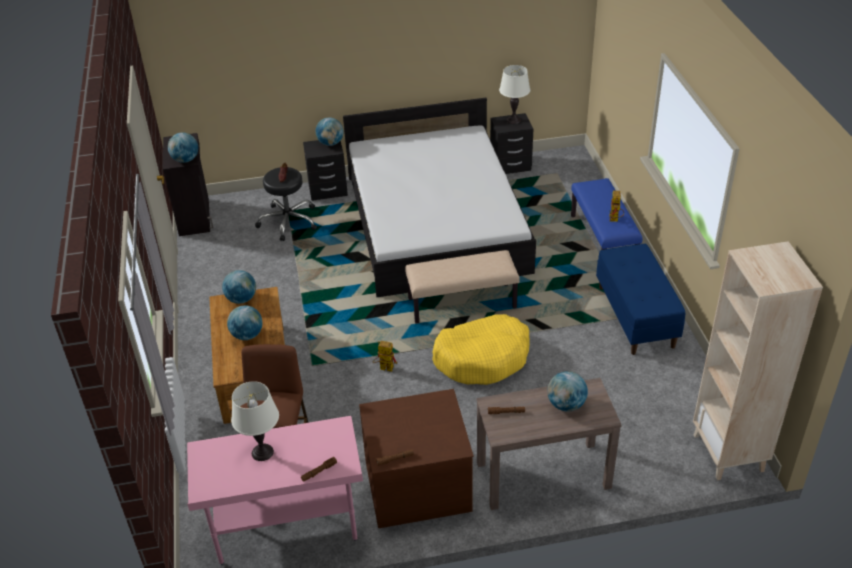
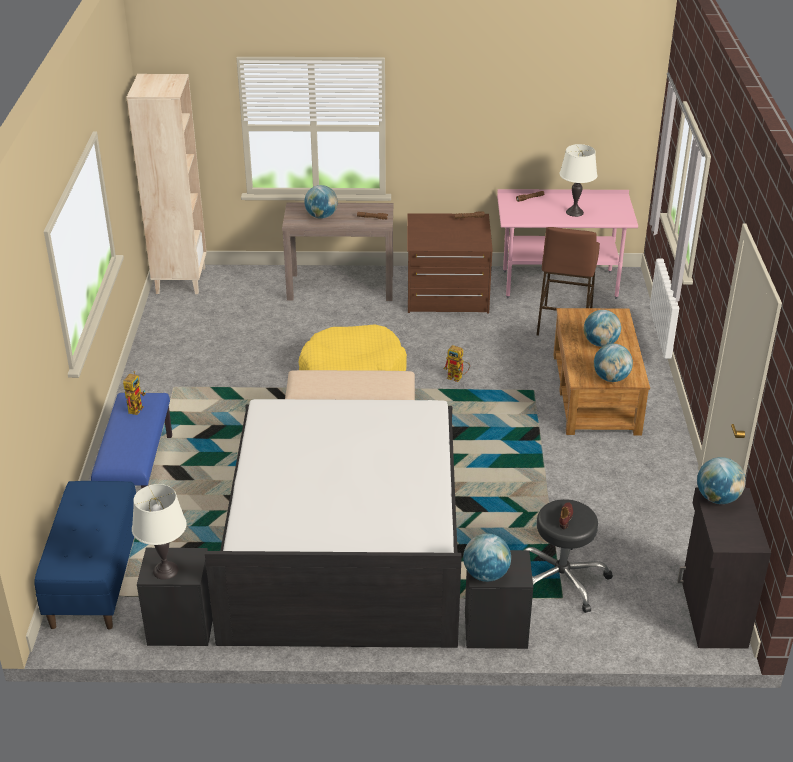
camera: 170 degrees left, 5 degrees down
blue bench [596,244,685,355] -> blue bench moved to [34,481,136,630]

